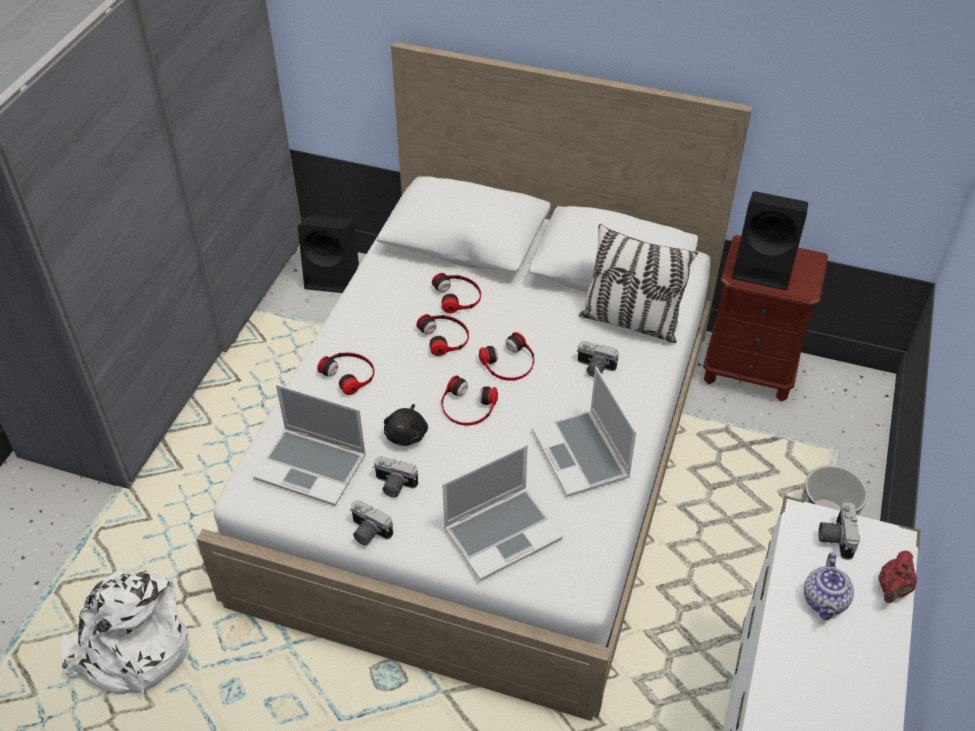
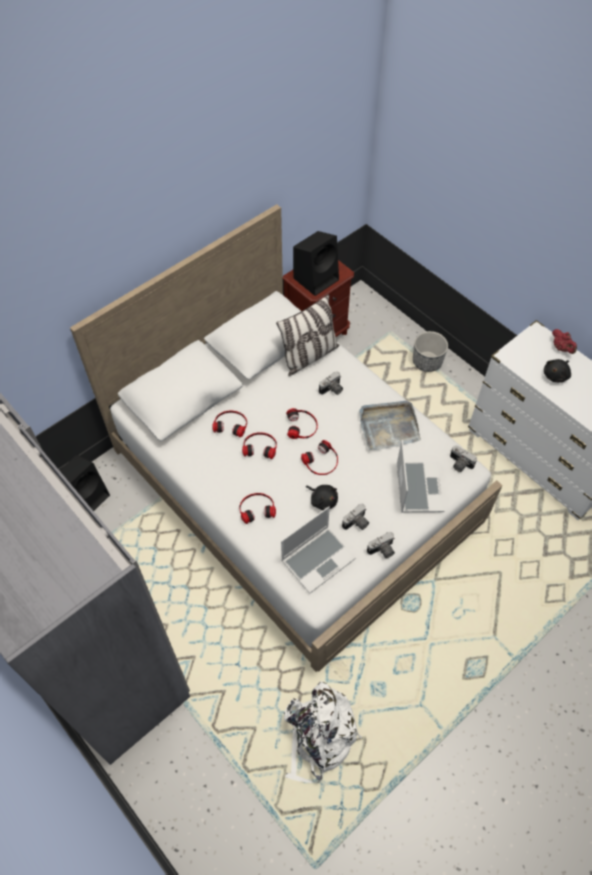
camera: 60 degrees left, 10 degrees up
laptop [532,367,636,497] -> grey tray [359,401,421,450]
teapot [804,553,854,620] -> black plush toy [544,359,571,383]
camera [818,502,860,560] -> camera moved to [450,445,477,472]

